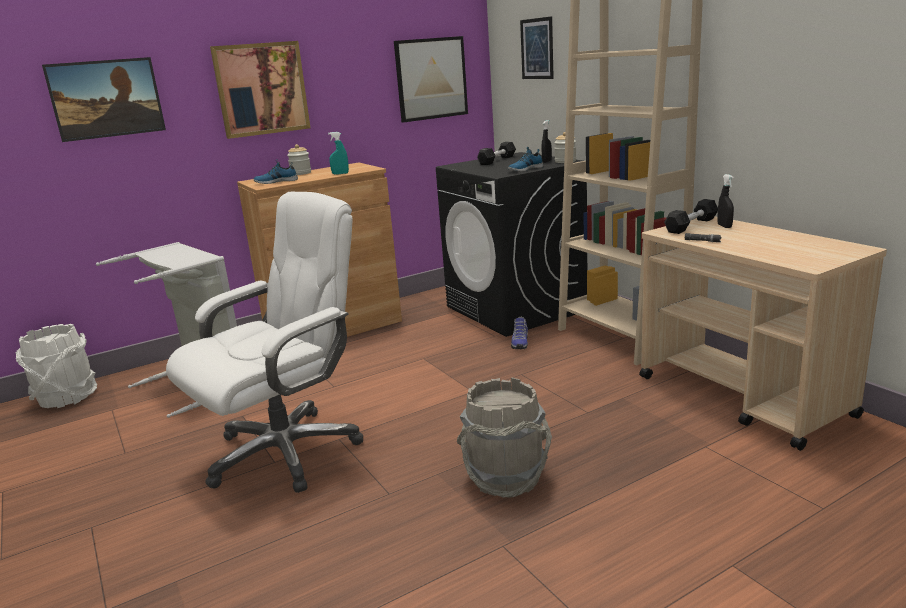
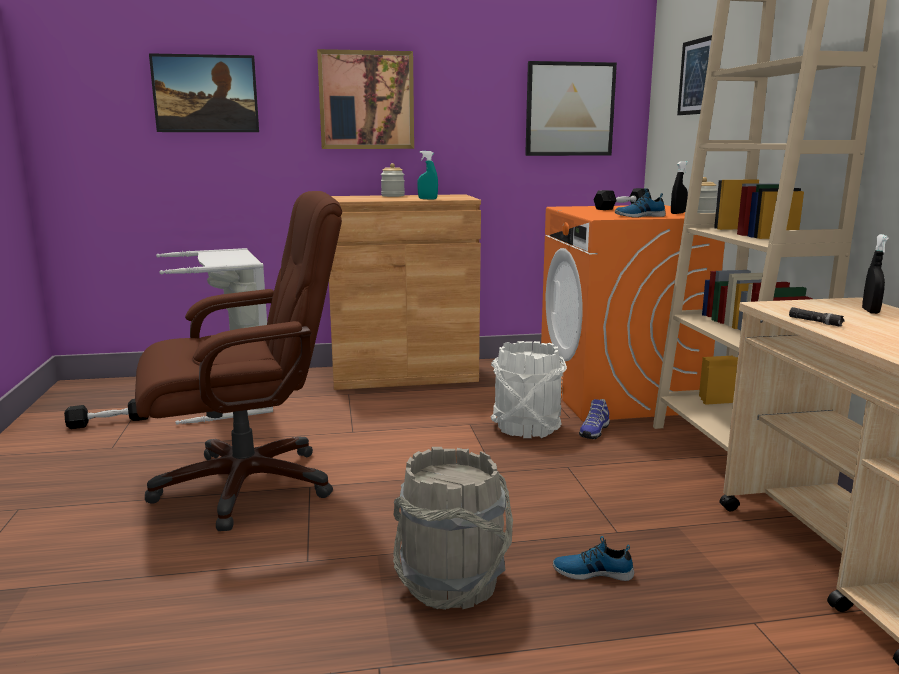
camera: 20 degrees right, 5 degrees down
white bucket [16,324,97,408] -> white bucket moved to [491,341,567,438]
white office chair [166,192,363,493] -> brown office chair [135,191,342,531]
shoe [254,159,298,184] -> shoe moved to [553,536,634,581]
black washing machine [436,152,587,337] -> orange washing machine [541,205,725,421]
black dumbbell [664,199,718,234] -> black dumbbell moved to [64,399,149,429]

